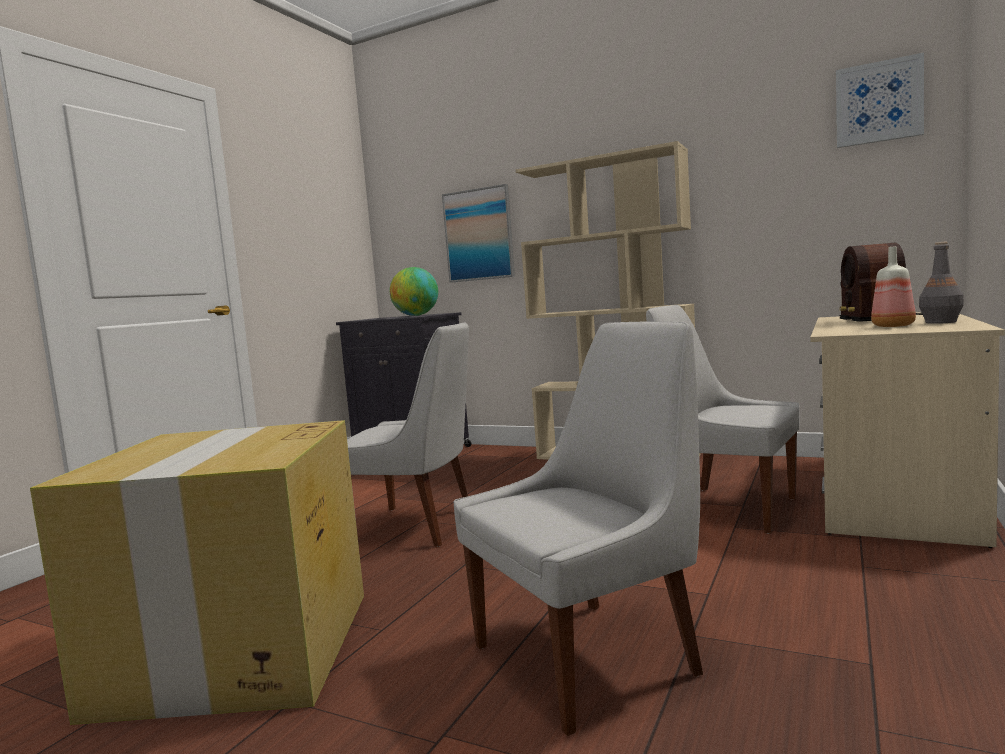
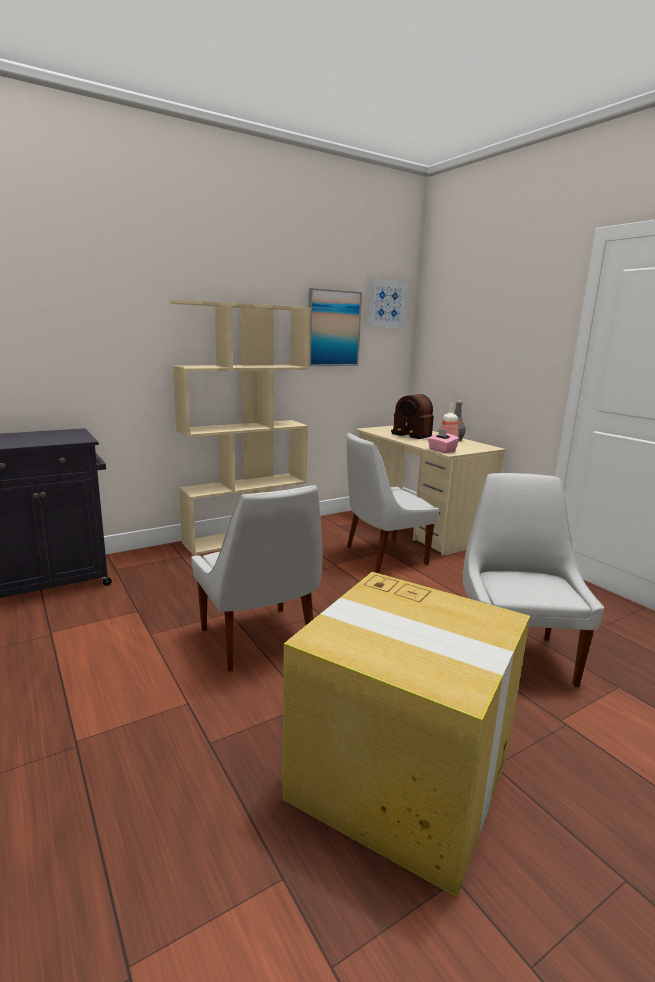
camera: 60 degrees left, 10 degrees up
white chair [347,322,469,547] -> white chair turned 105 degrees clockwise [191,485,322,672]
globe [390,267,438,316] -> none
picture [442,184,515,283] -> picture moved to [308,288,362,366]
none -> pink tissue box [428,429,459,453]

